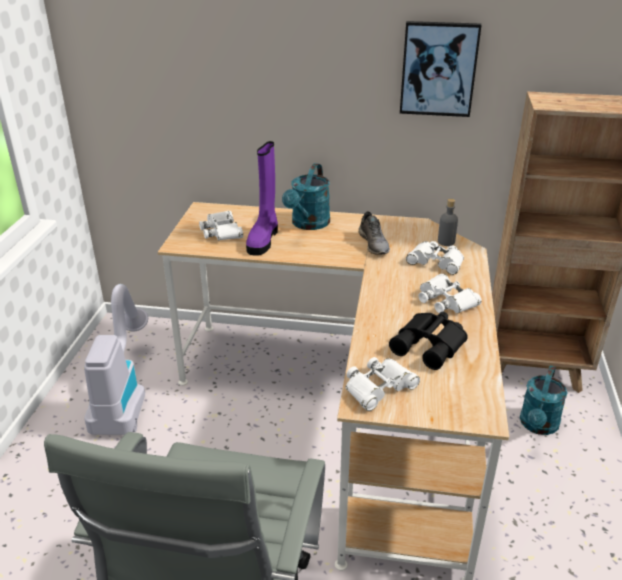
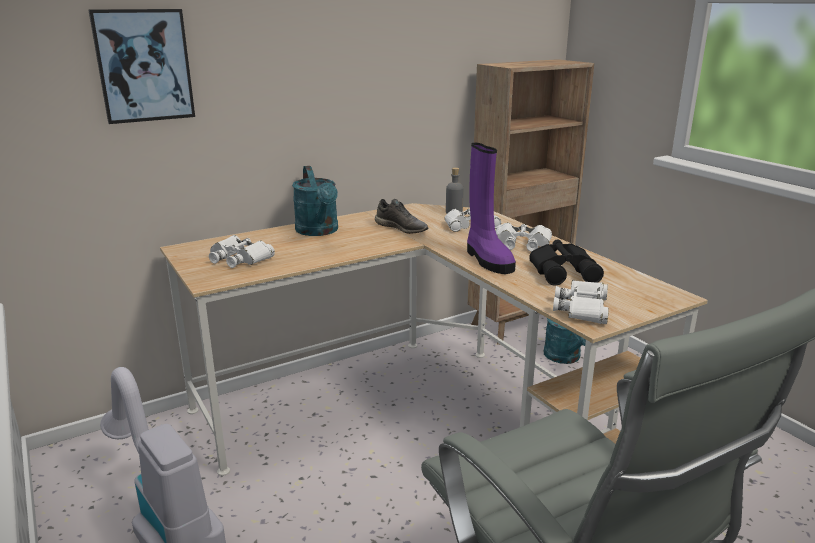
camera: 40 degrees left, 10 degrees down
purple boot [246,141,278,256] -> purple boot moved to [467,143,516,274]
picture [400,21,482,117] -> picture moved to [88,9,195,124]

